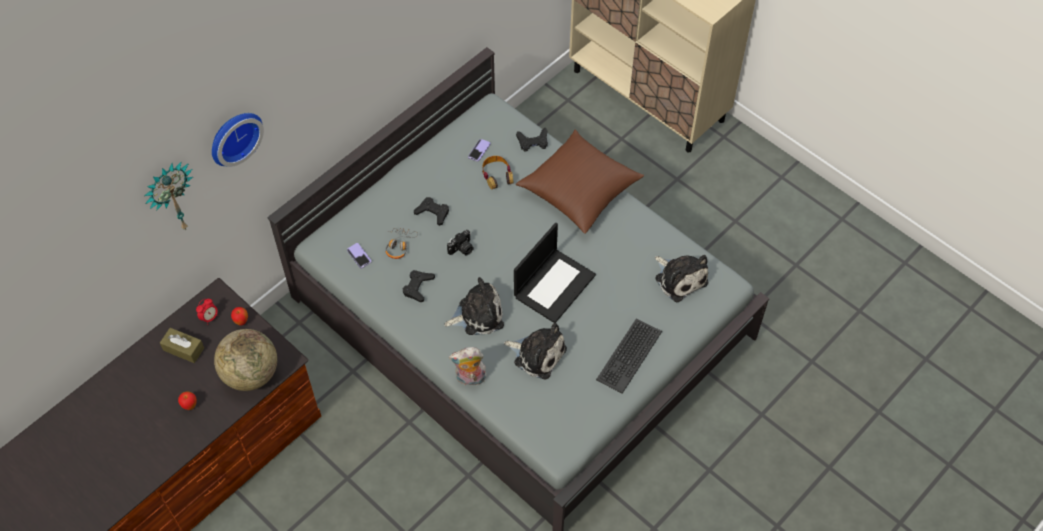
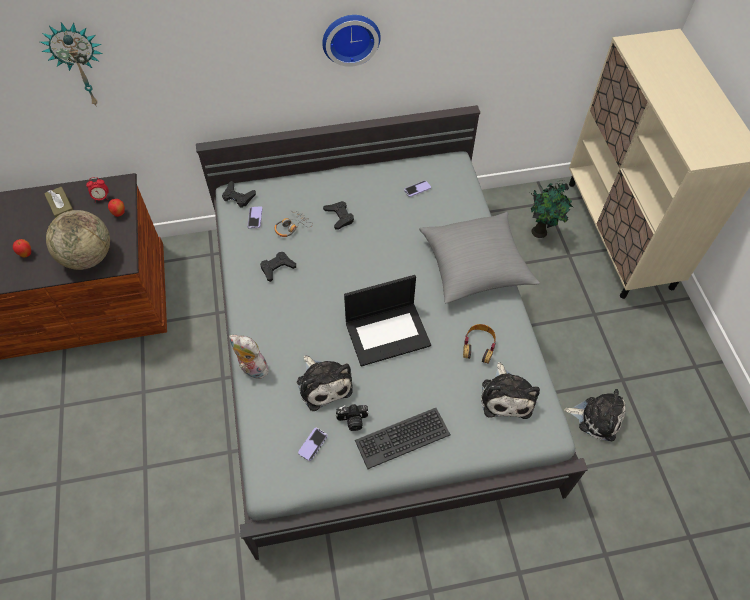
camera: 35 degrees right, 0 degrees up
wall clock [212,113,264,167] -> wall clock moved to [322,15,381,67]
plush toy [444,277,504,335] -> plush toy moved to [564,389,626,441]
camera [447,230,474,255] -> camera moved to [336,404,369,431]
headphones [482,156,513,189] -> headphones moved to [463,324,496,363]
black game controller [516,128,548,152] -> black game controller moved to [222,181,256,208]
brown pillow [516,130,644,234] -> grey pillow [419,212,540,303]
none -> phone [298,428,327,461]
none -> potted plant [528,180,573,238]

